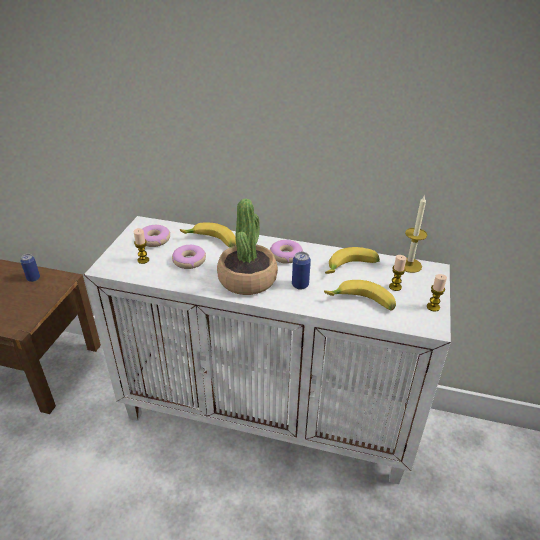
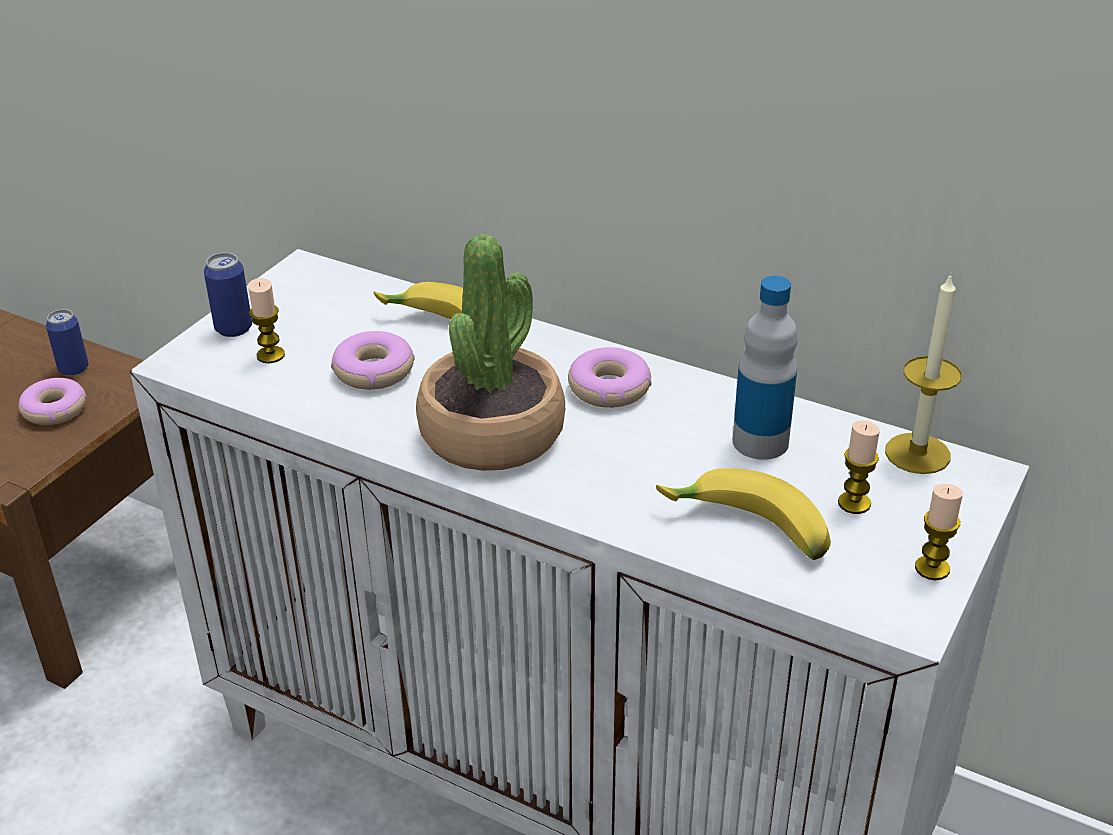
camera: 15 degrees right, 0 degrees up
donut [142,225,170,247] -> donut moved to [19,378,87,425]
can [292,252,311,290] -> can moved to [204,252,252,337]
banana [325,247,380,274] -> bottle [732,276,798,460]

